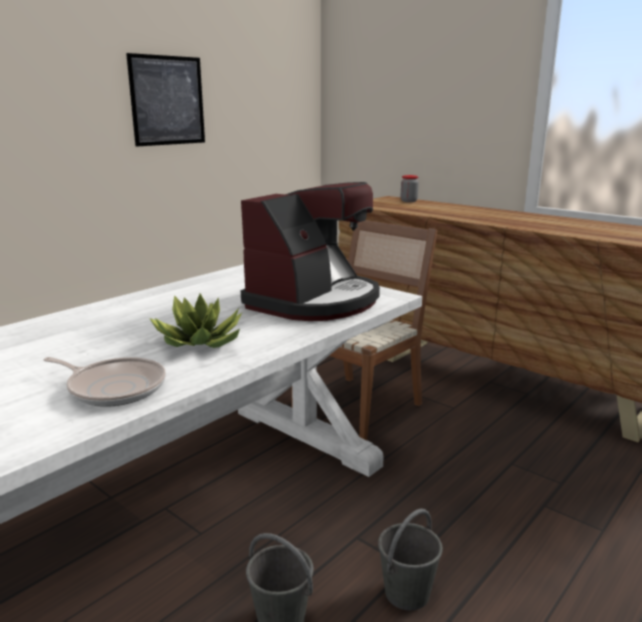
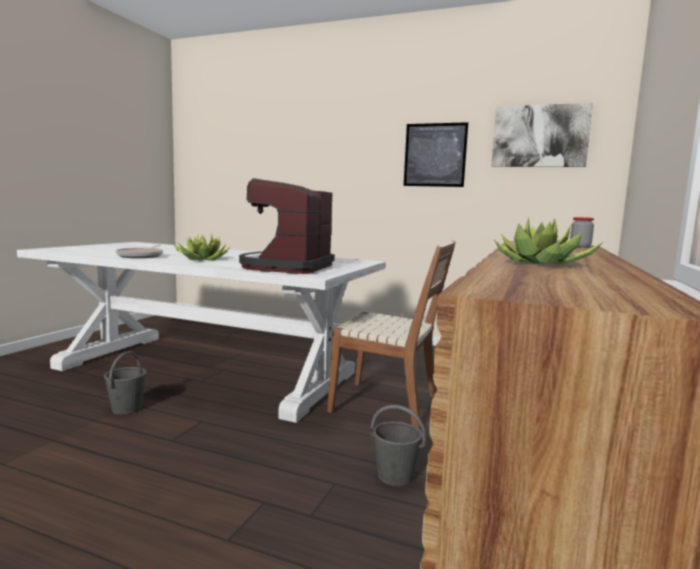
camera: 70 degrees right, 10 degrees down
coffee machine [241,182,380,321] -> coffee machine turned 90 degrees clockwise [239,178,335,274]
grey bucket [378,509,443,611] -> grey bucket moved to [370,405,426,486]
none -> picture [491,103,593,167]
none -> potted plant [494,218,603,264]

